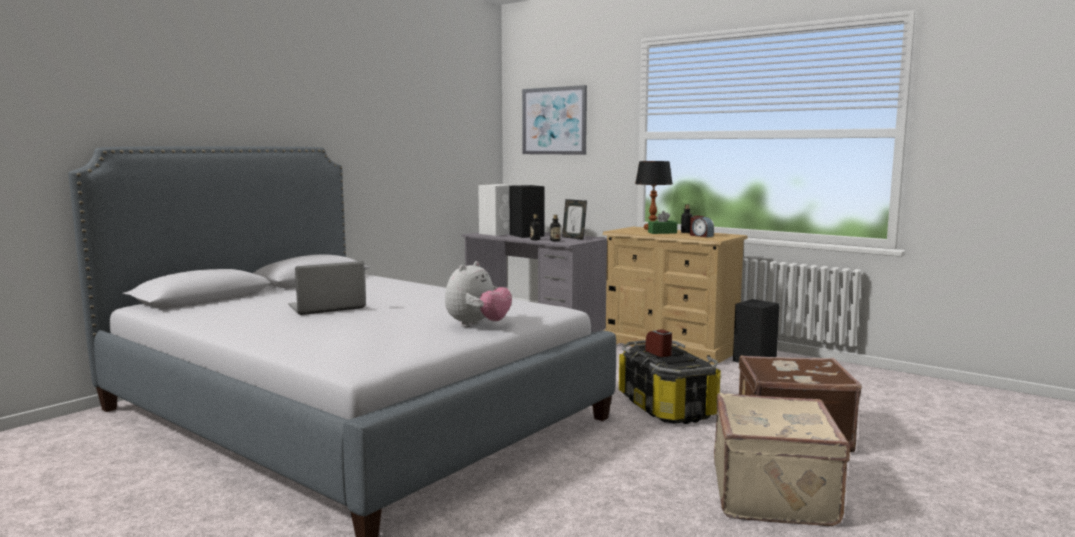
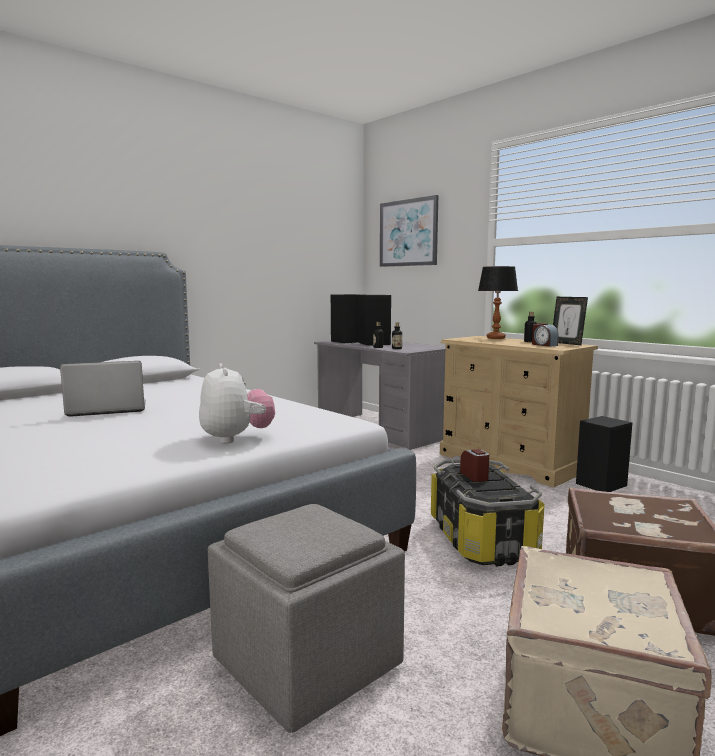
camera: 10 degrees right, 0 degrees up
plush toy [445,261,512,327] -> plush toy turned 60 degrees counterclockwise [199,364,275,444]
white speaker [478,184,515,236] -> black speaker [331,294,362,343]
picture frame [562,199,587,240] -> picture frame moved to [553,297,588,345]
green tissue box [648,211,677,234] -> none
none -> grey ottoman [208,504,405,733]

